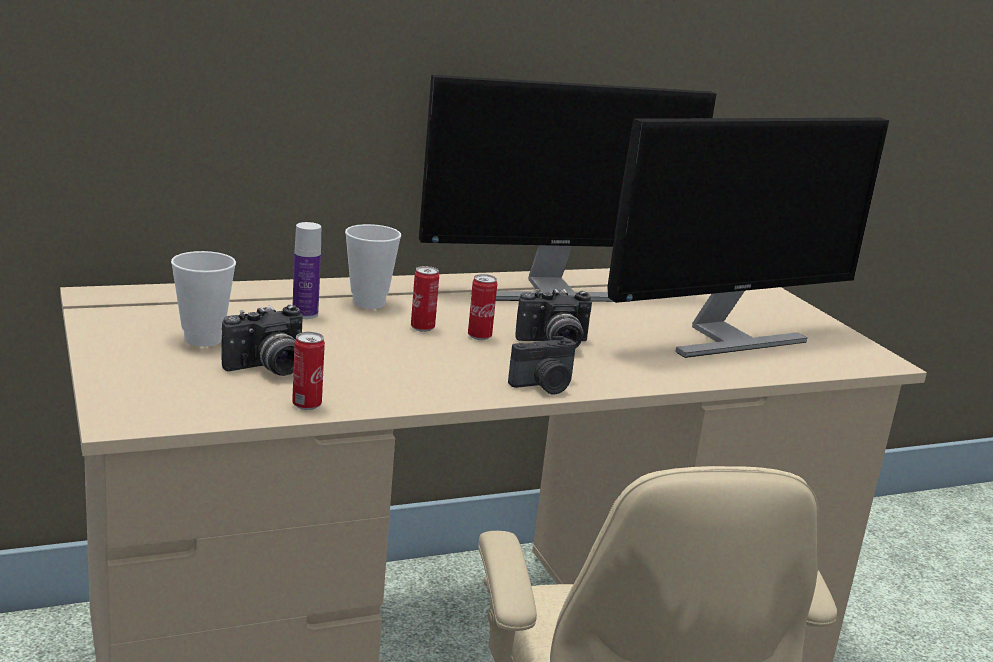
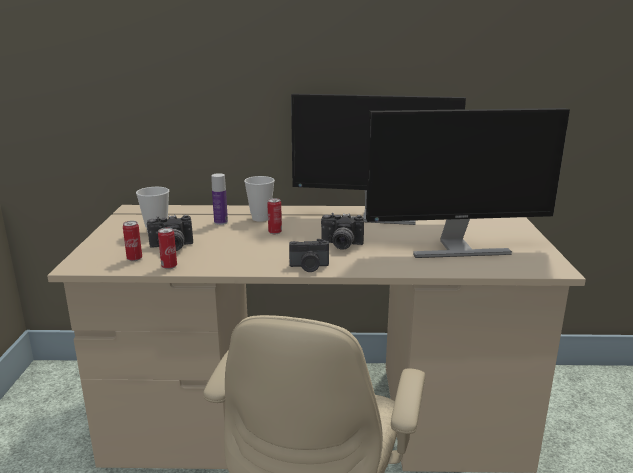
camera: 25 degrees right, 0 degrees up
can [468,274,497,340] -> can moved to [123,221,142,261]

